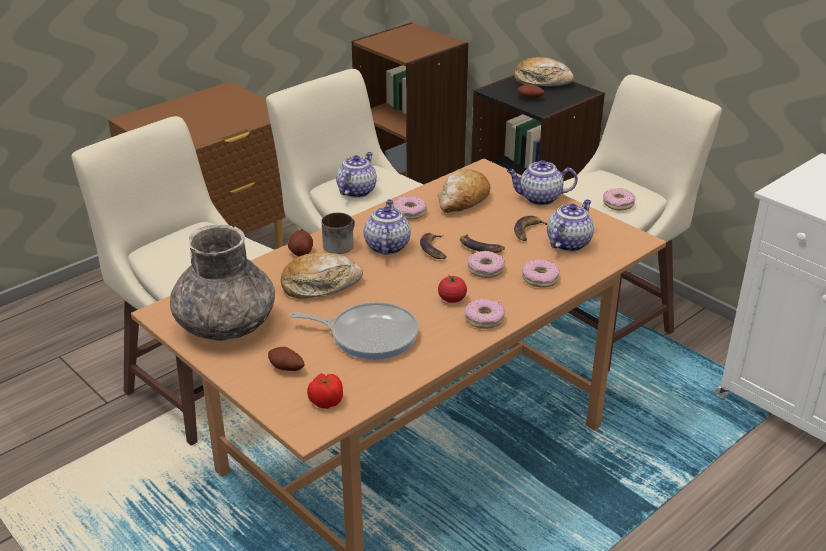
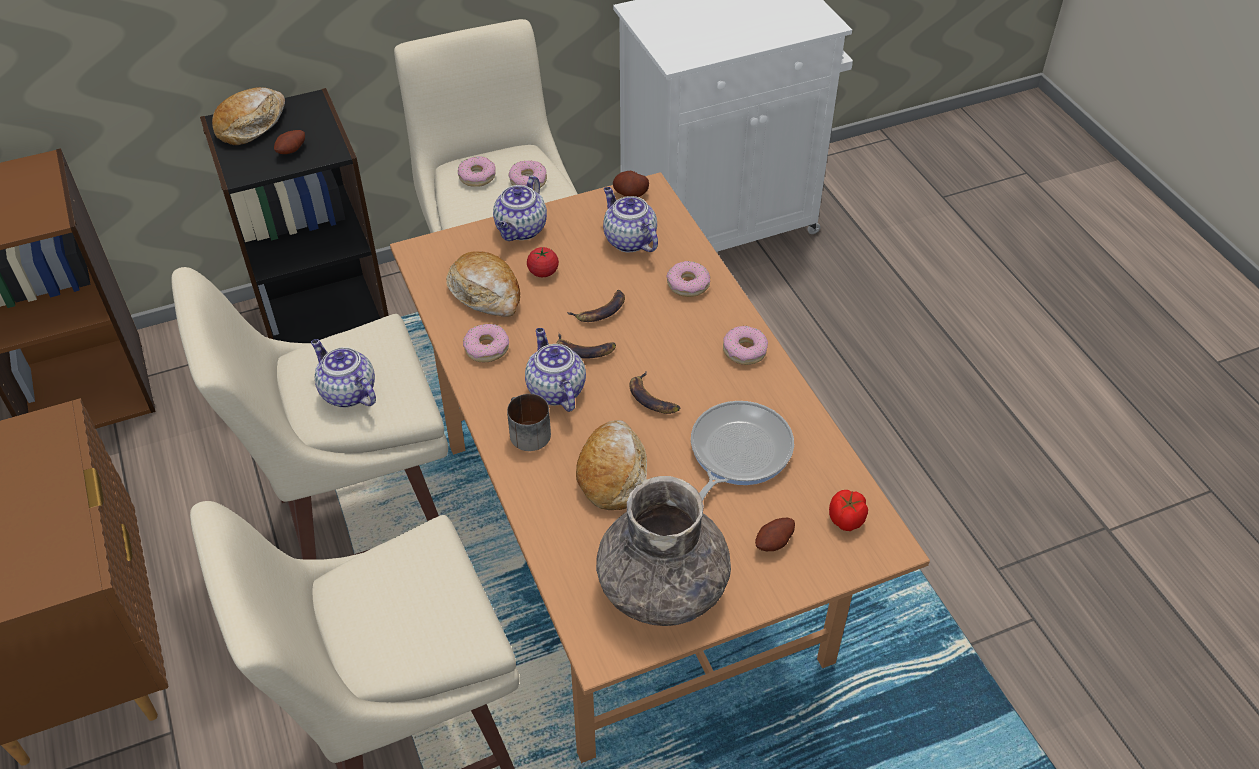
camera: 70 degrees left, 15 degrees up
potato [288,230,313,256] -> potato moved to [613,171,649,197]
teapot [364,200,410,255] -> teapot turned 45 degrees clockwise [525,328,586,412]
tomato [438,276,467,303] -> tomato moved to [527,247,559,277]
donut [467,251,505,278] -> donut moved to [458,156,496,187]
banana [514,215,547,241] -> banana moved to [629,372,680,414]

